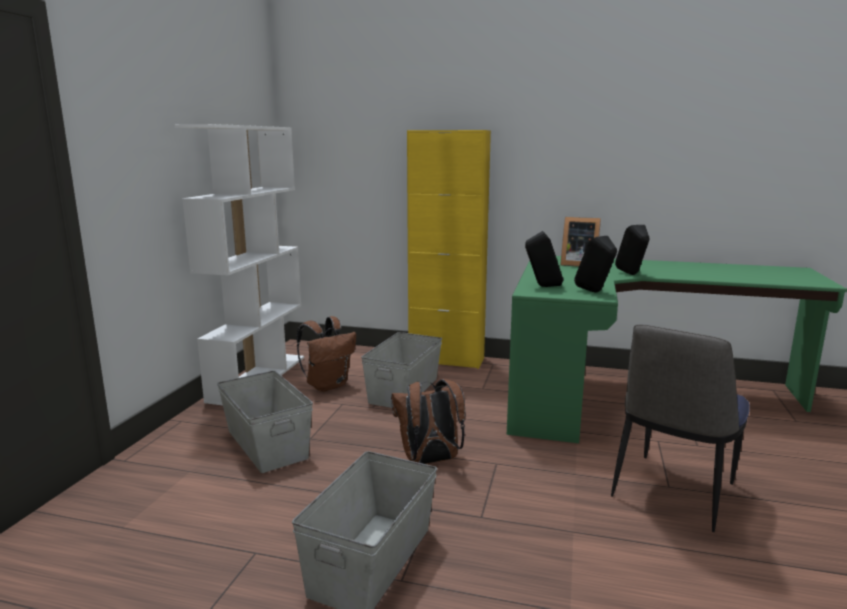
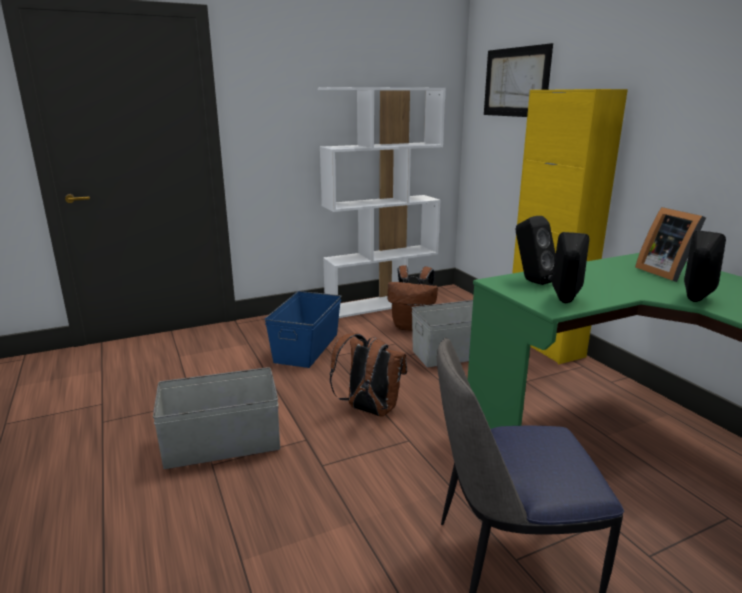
camera: 50 degrees right, 5 degrees up
grey storage box [217,371,313,473] -> blue storage box [265,291,341,368]
none -> picture [484,43,553,117]

